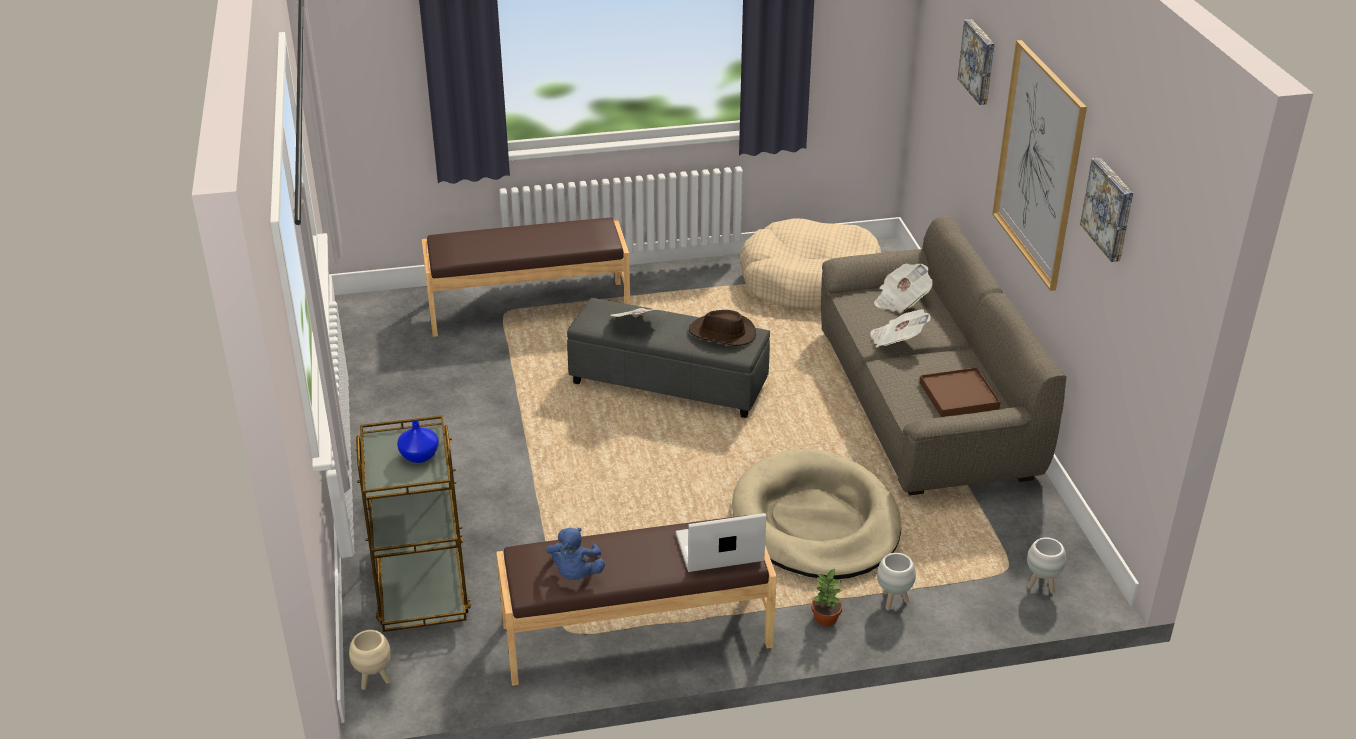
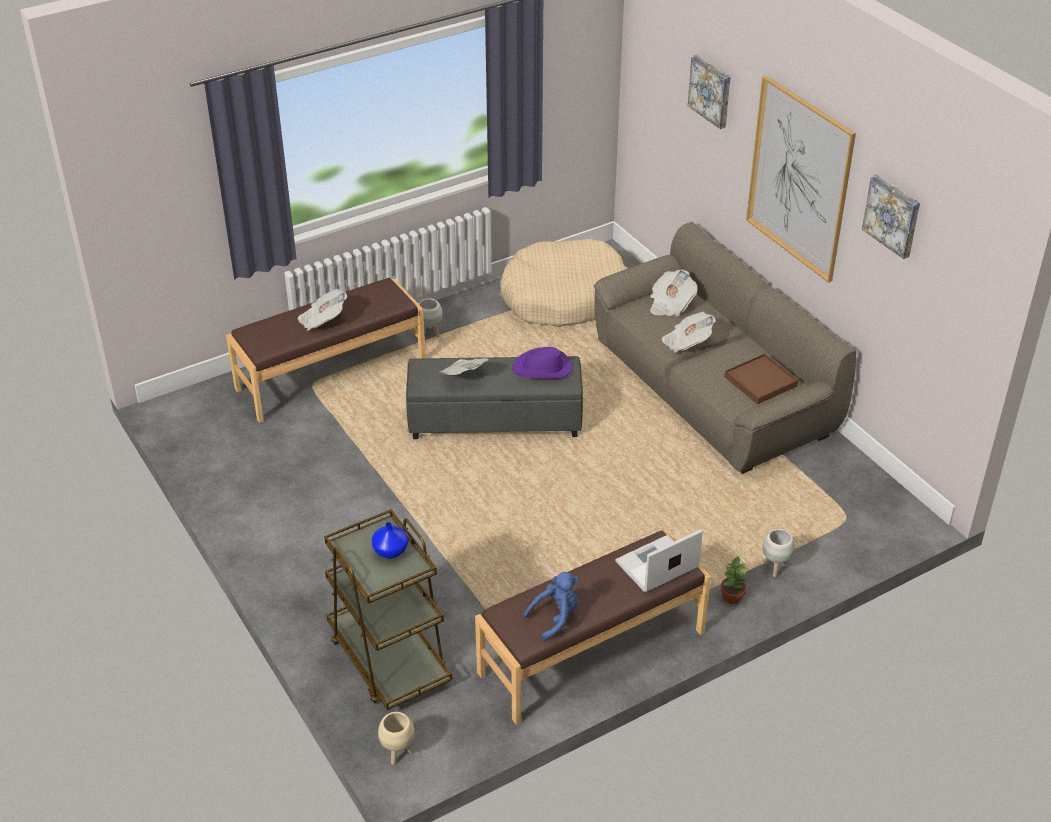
camera: 20 degrees left, 5 degrees up
blue plush toy [546,528,605,580] -> blue plush toy turned 105 degrees counterclockwise [523,572,579,641]
brown hat [689,310,756,346] -> purple hat [512,347,573,379]
beige dog bed [732,449,901,579] -> none
white planter [1027,538,1066,594] -> white planter moved to [418,298,443,337]
none -> newspaper [298,289,347,331]

